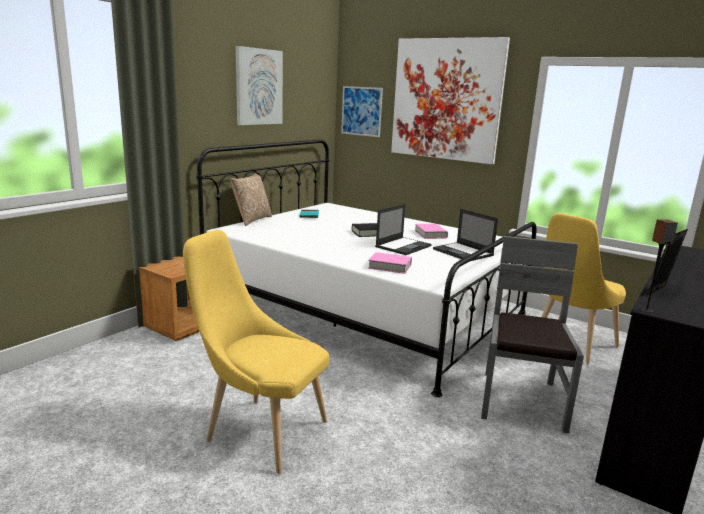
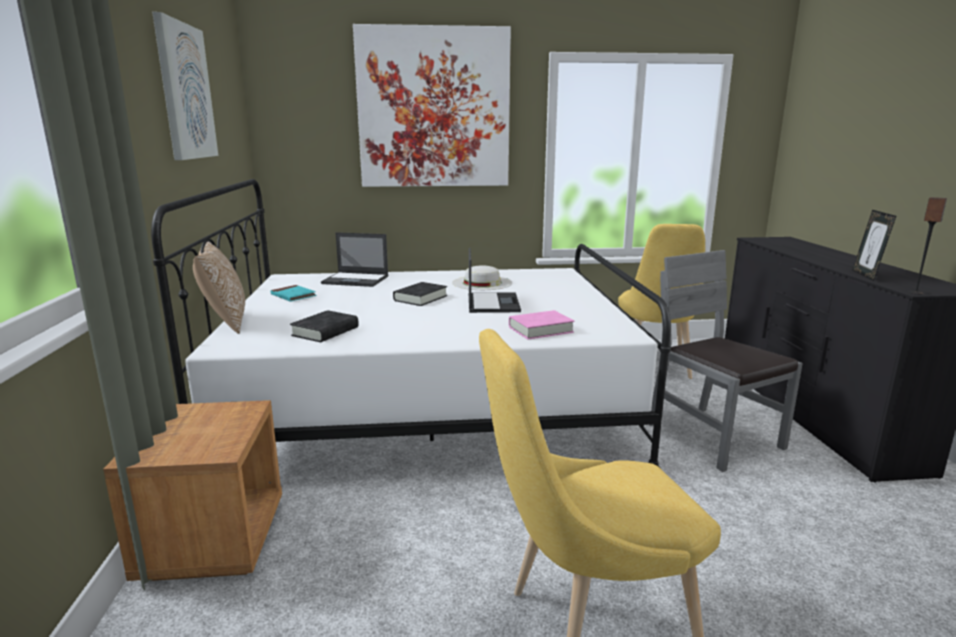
camera: 40 degrees left, 0 degrees up
picture [341,86,383,137] -> none
pink book [415,224,448,239] -> white hat [452,265,512,290]
laptop [433,209,498,262] -> laptop moved to [321,232,389,287]
none -> black book [290,310,359,342]

